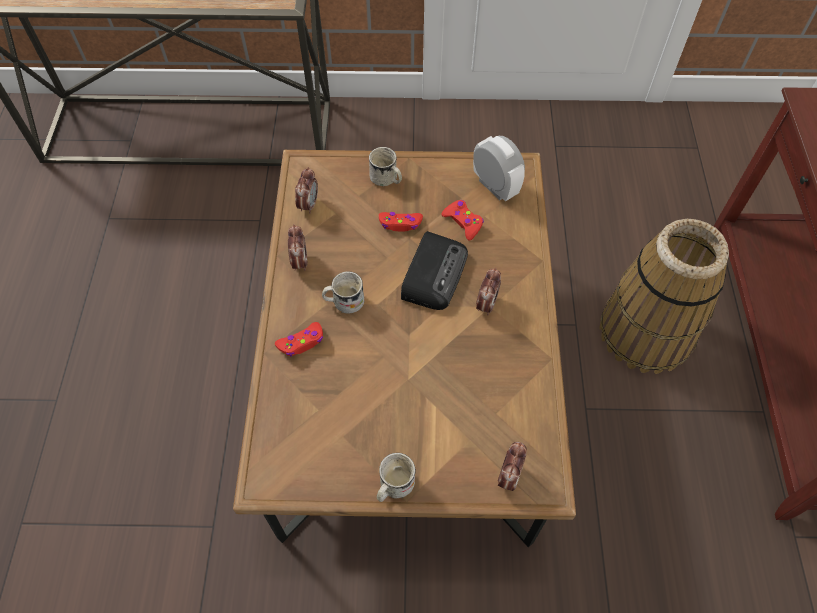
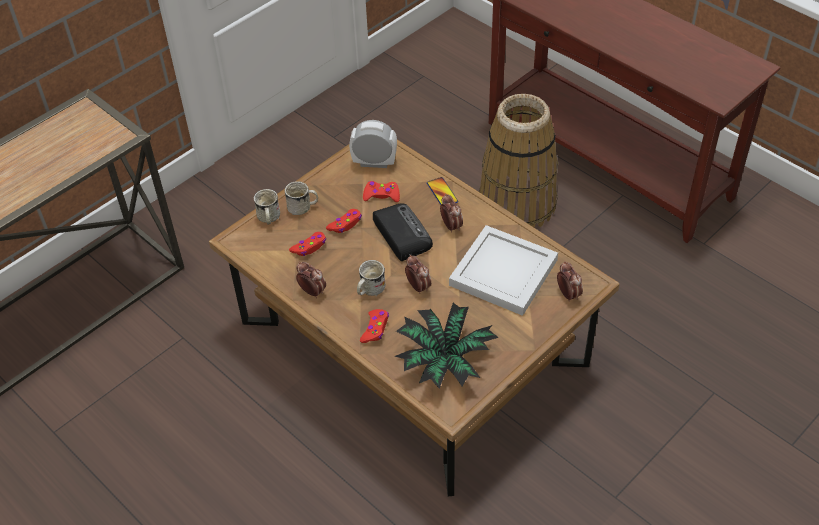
camera: 45 degrees left, 10 degrees down
alarm clock [295,167,318,214] -> alarm clock moved to [405,255,431,294]
white mug [377,453,416,502] -> white mug moved to [254,189,280,224]
none -> red game controller [289,232,326,256]
none -> potted plant [395,303,499,389]
none -> phone [427,177,458,205]
none -> white tray [449,225,558,316]

